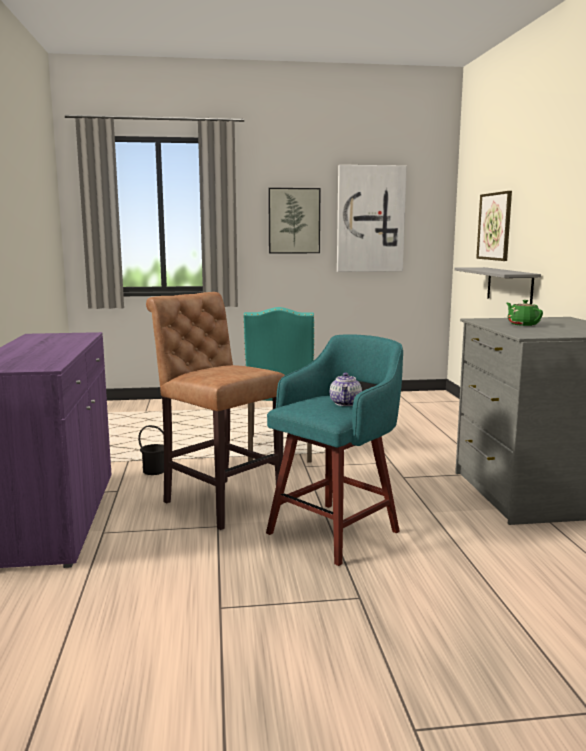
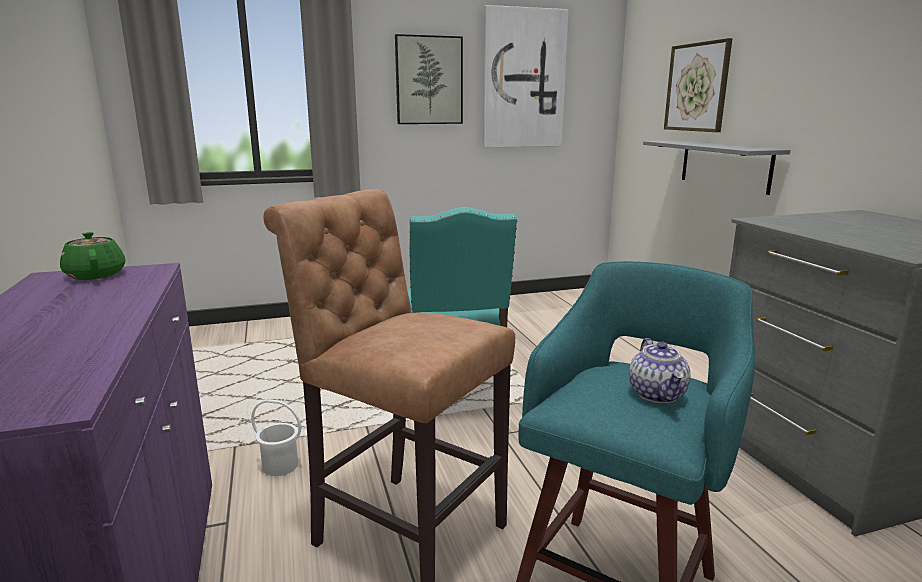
camera: 10 degrees left, 5 degrees up
black bucket [138,425,164,475] -> white bucket [251,399,301,476]
green teapot [507,300,543,326] -> green teapot moved to [60,232,126,280]

